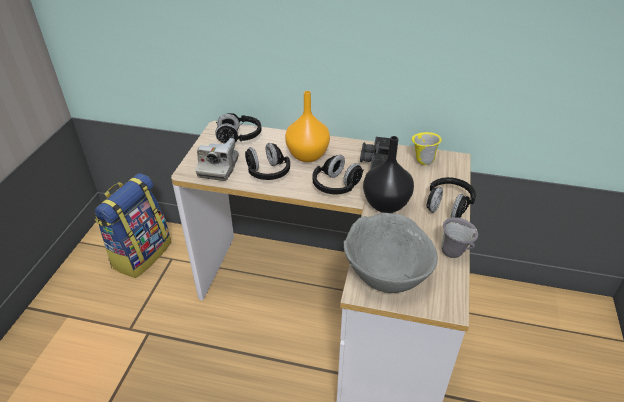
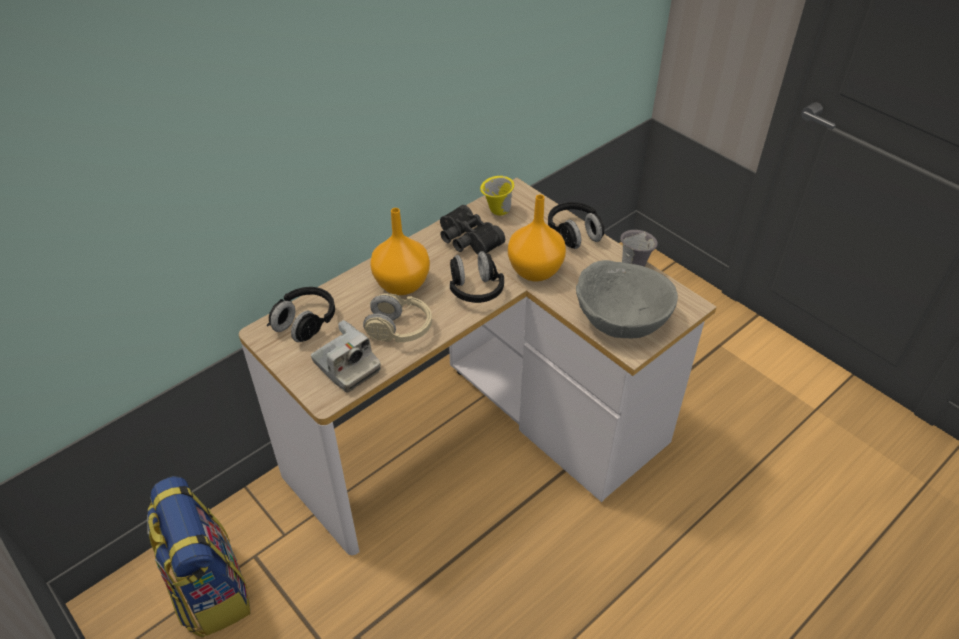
camera: 55 degrees left, 5 degrees up
black headphones [245,143,290,180] -> beige headphones [363,293,432,343]
black vase [363,136,414,213] -> orange vase [508,194,566,282]

